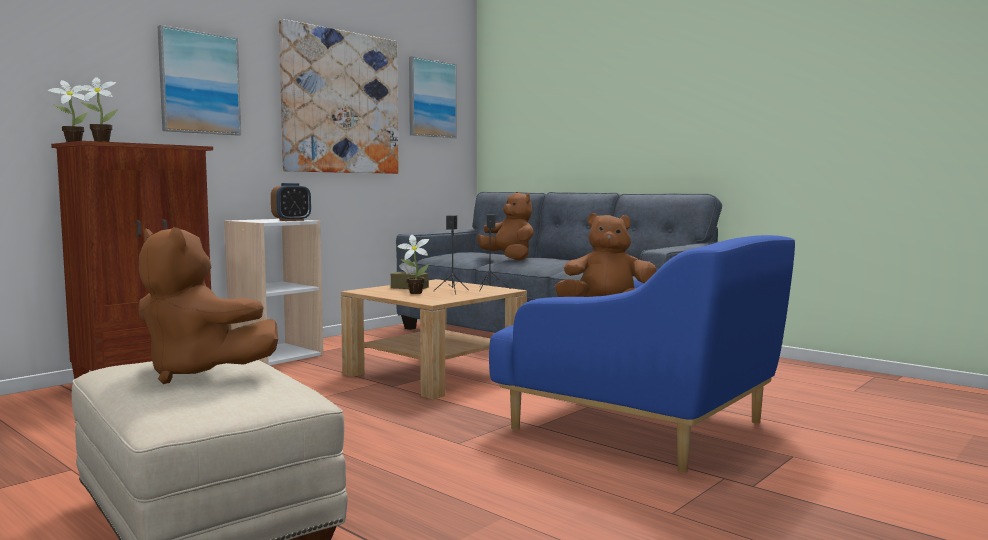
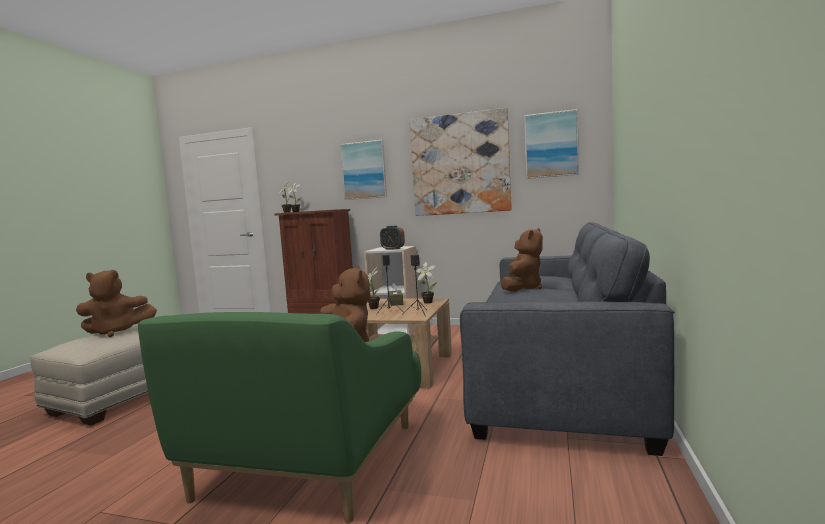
camera: 65 degrees right, 0 degrees up
brown plush toy [138,227,278,384] -> brown plush toy turned 105 degrees counterclockwise [76,270,157,337]
blue armchair [489,235,795,473] -> green armchair [138,312,421,523]
none -> potted plant [416,262,437,304]

